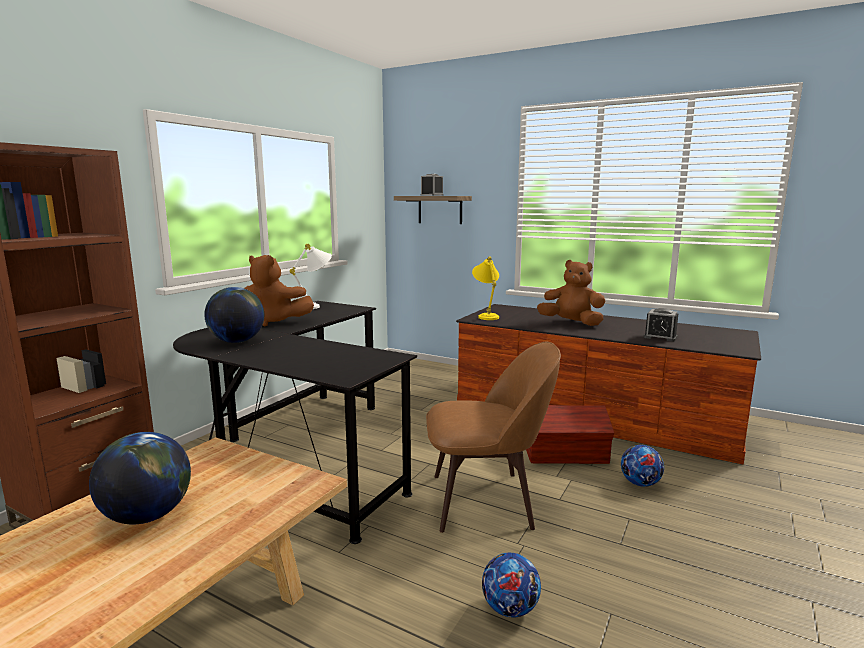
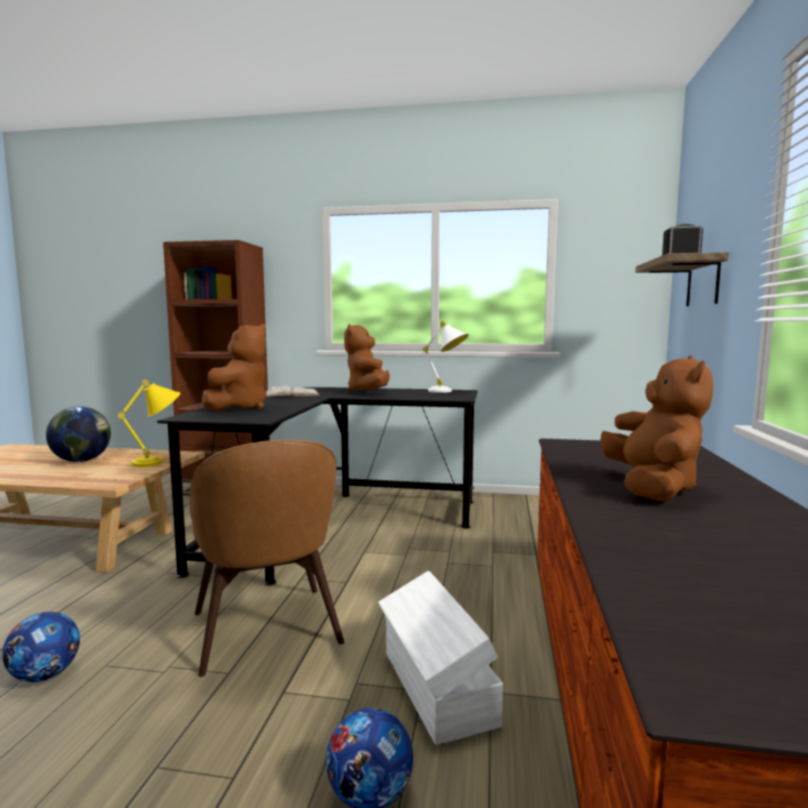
camera: 70 degrees right, 5 degrees down
globe [204,287,264,343] -> white book [266,386,320,397]
yellow table lamp [472,256,499,320] -> yellow table lamp moved to [118,380,180,467]
brown storage box [526,405,614,464] -> white storage box [378,571,503,745]
alarm clock [643,308,679,342] -> none
none -> brown plush toy [202,324,266,411]

